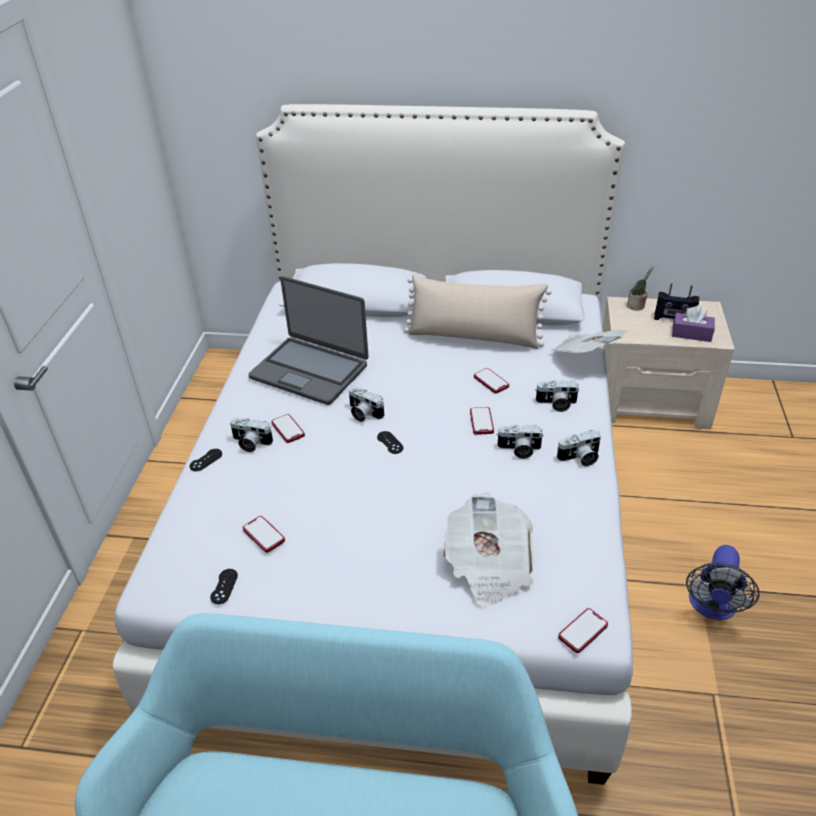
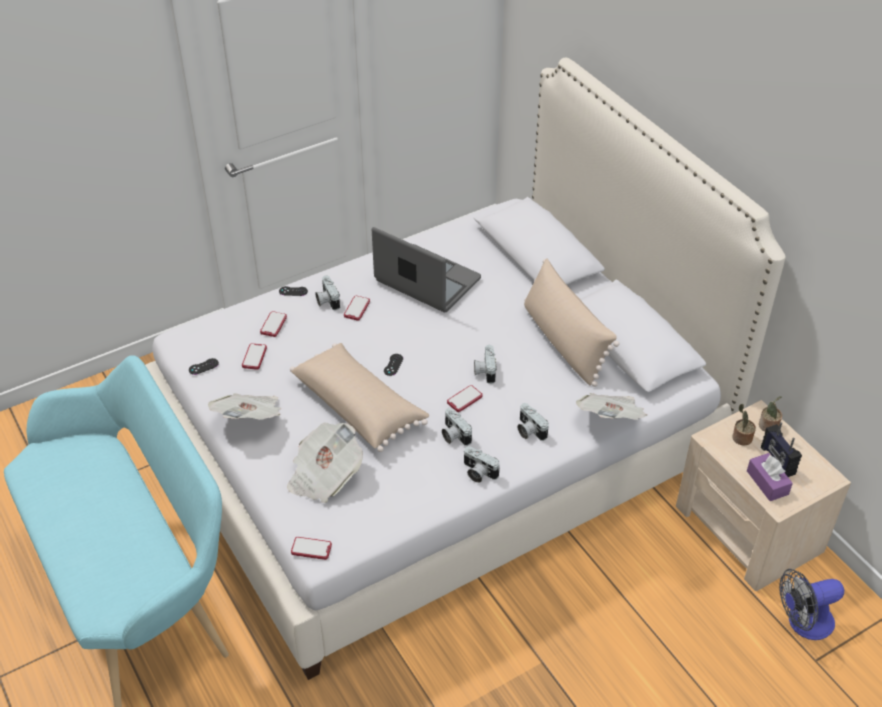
camera: 50 degrees right, 5 degrees up
laptop [248,276,369,405] -> laptop turned 135 degrees clockwise [372,227,481,312]
camera [349,386,384,422] -> camera moved to [474,345,497,384]
phone [474,368,509,394] -> phone moved to [260,311,287,337]
fan [686,545,759,620] -> fan moved to [779,569,844,640]
none -> newspaper [208,393,281,420]
none -> beige pillow [290,343,429,452]
none -> potted plant [732,404,756,446]

